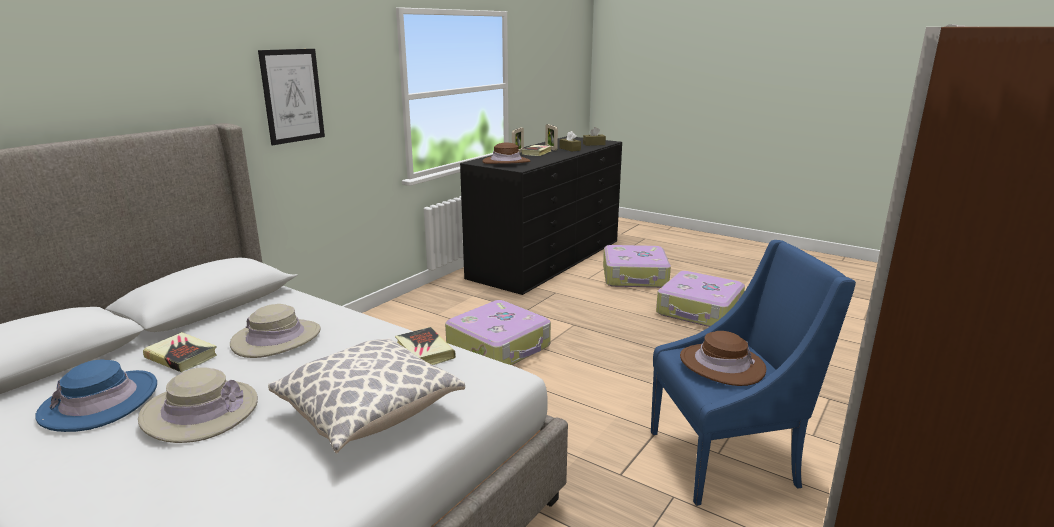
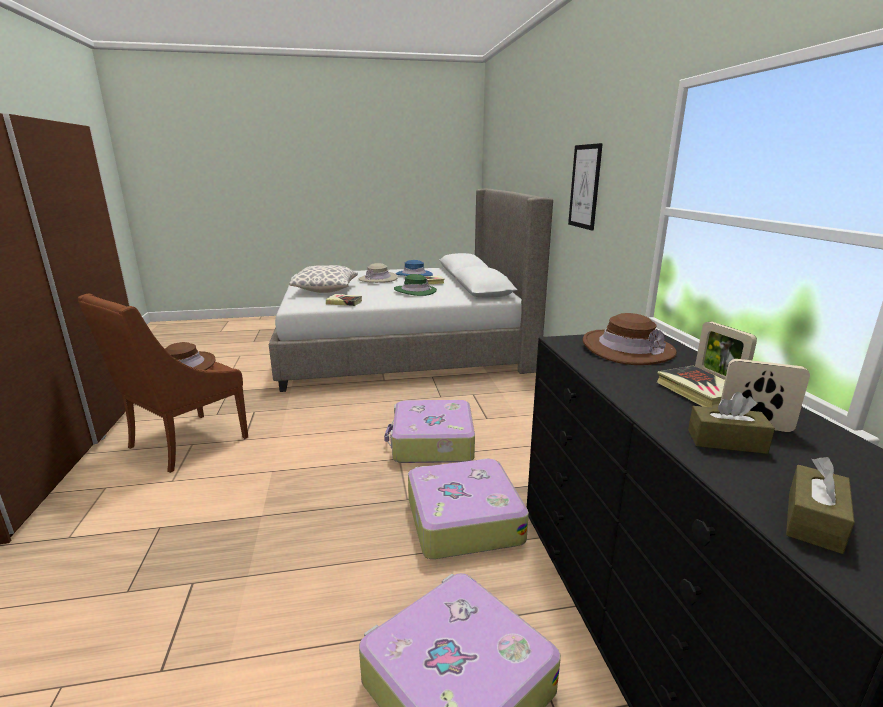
camera: 135 degrees right, 0 degrees up
beige hat [230,304,321,358] -> green hat [394,274,437,296]
blue armchair [651,240,856,506] -> brown armchair [78,294,248,473]
suitcase [656,271,745,327] -> suitcase moved to [408,458,529,559]

